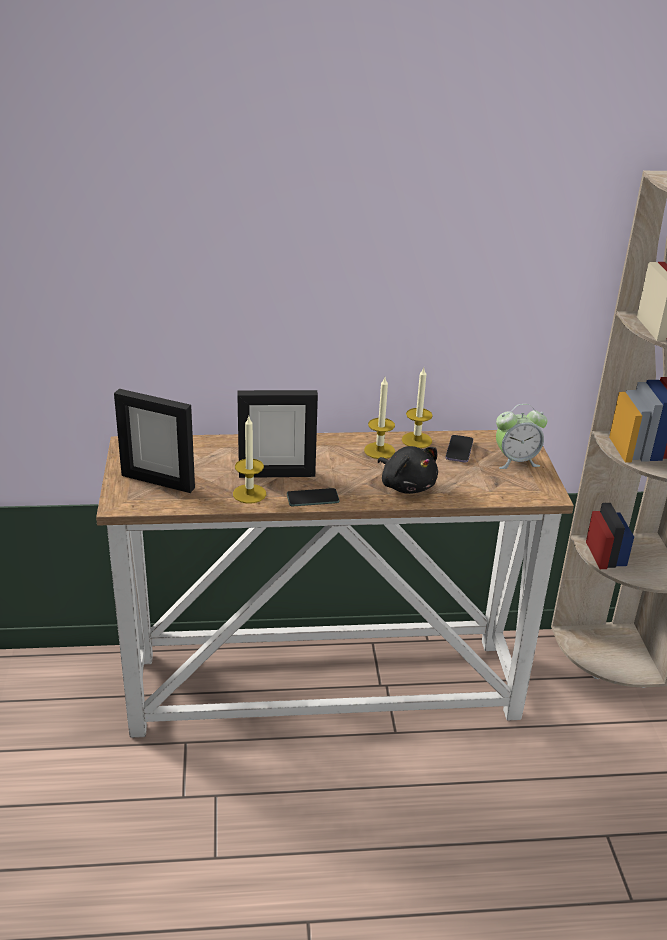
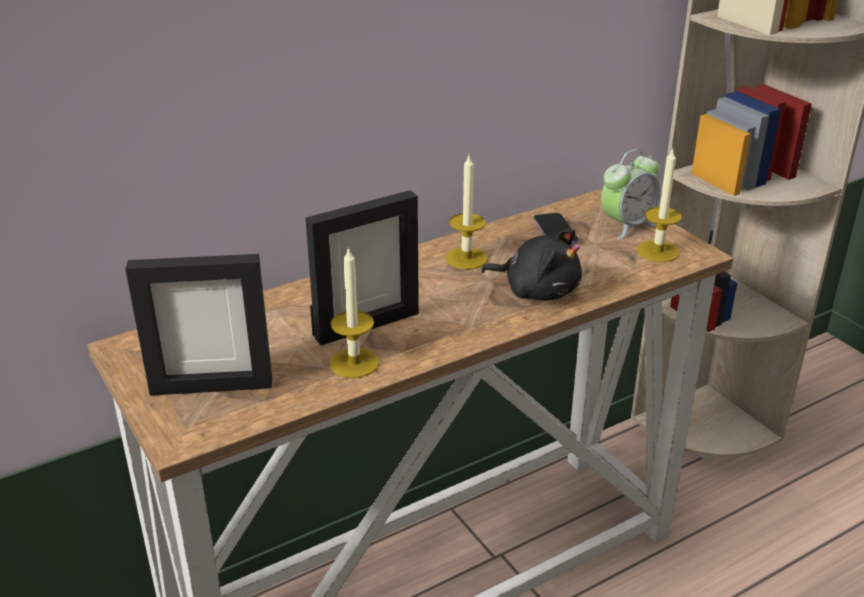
camera: 25 degrees left, 0 degrees up
phone [287,488,340,506] -> none
candle [402,368,433,448] -> candle moved to [637,148,682,262]

